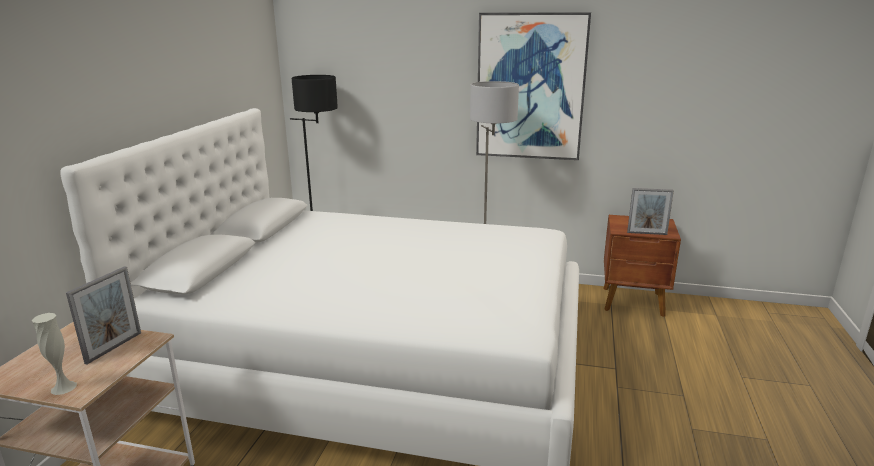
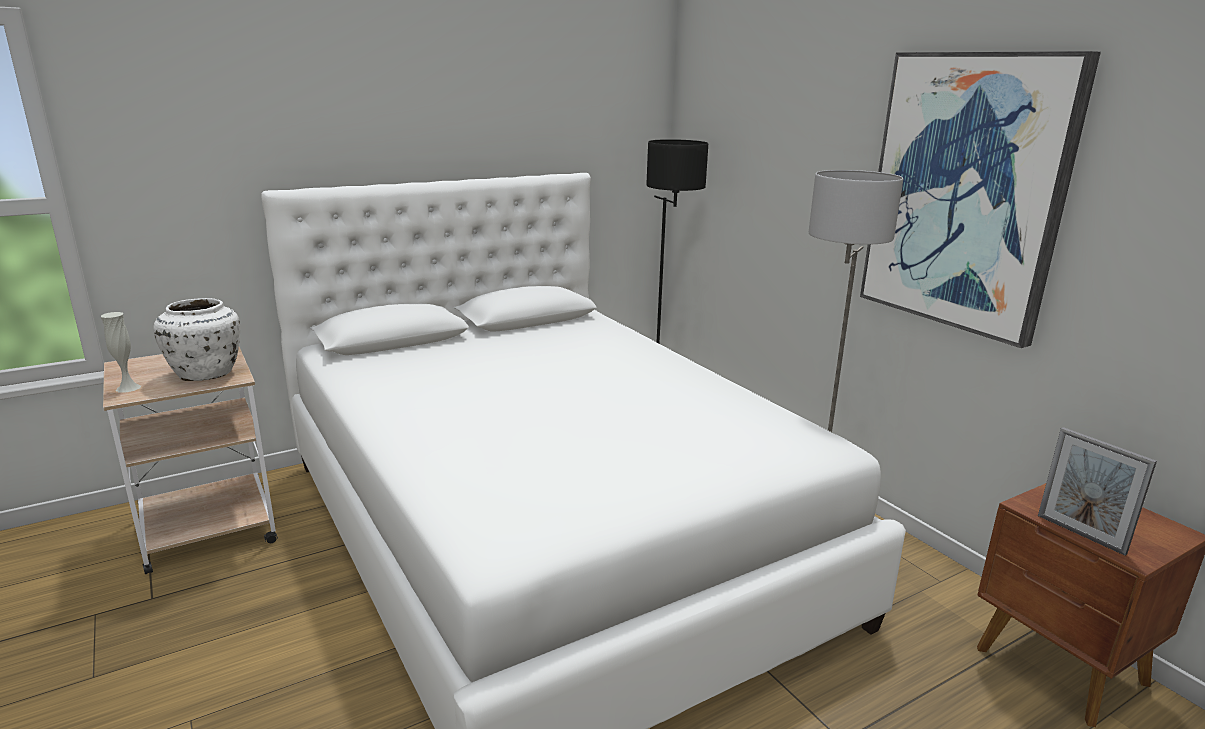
camera: 45 degrees right, 0 degrees up
picture frame [66,266,141,365] -> white vase [153,298,240,381]

